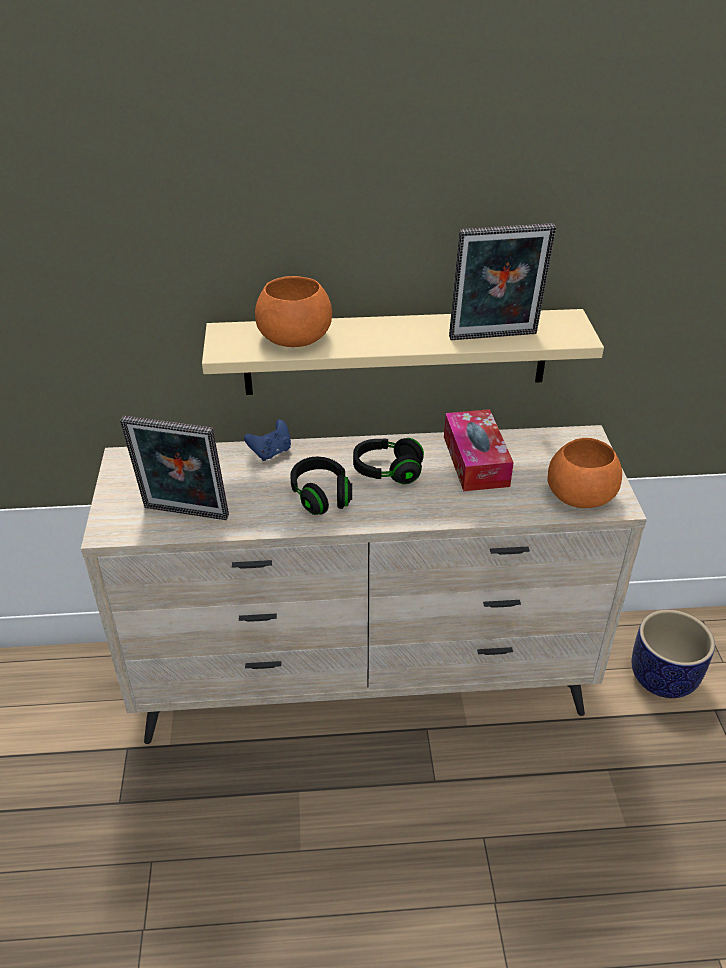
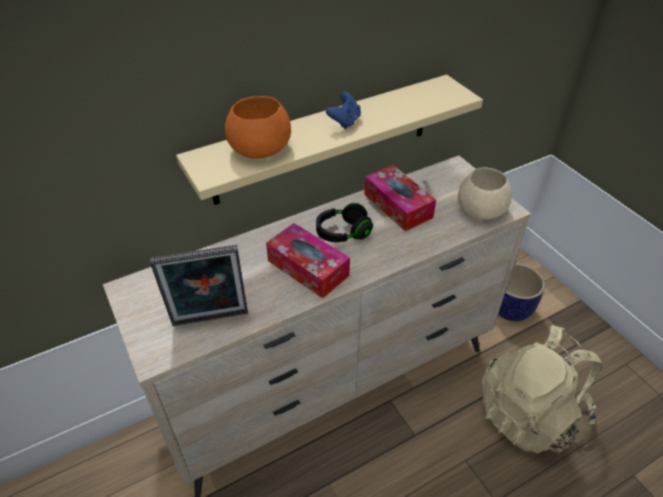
camera: 25 degrees left, 5 degrees up
blue game controller [244,420,291,461] -> blue game controller moved to [326,92,361,129]
black headphones [290,457,352,515] -> tissue box [266,223,350,298]
picture frame [449,223,556,340] -> none
orange bowl [547,438,622,508] -> beige bowl [458,167,512,220]
none -> beige backpack [482,325,602,453]

